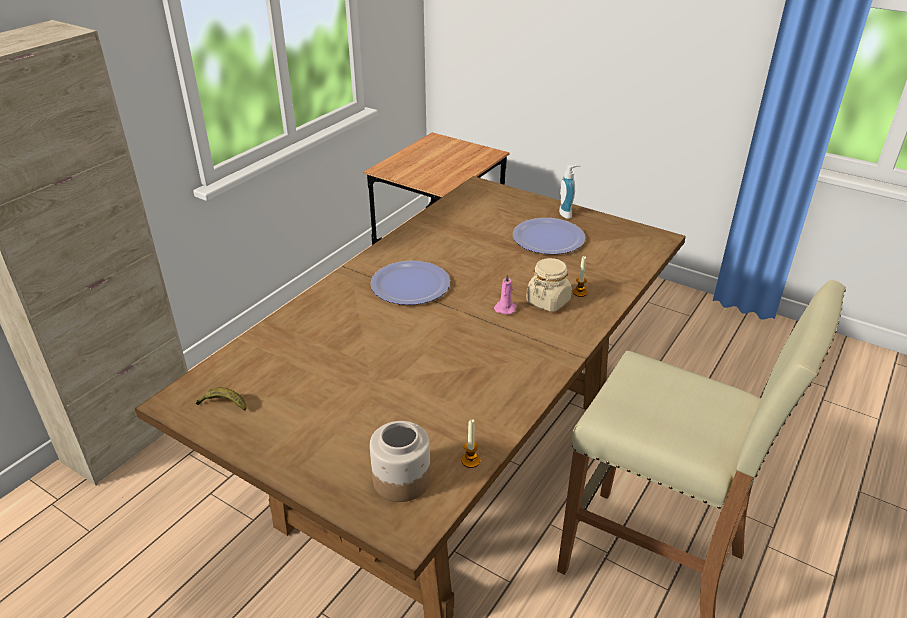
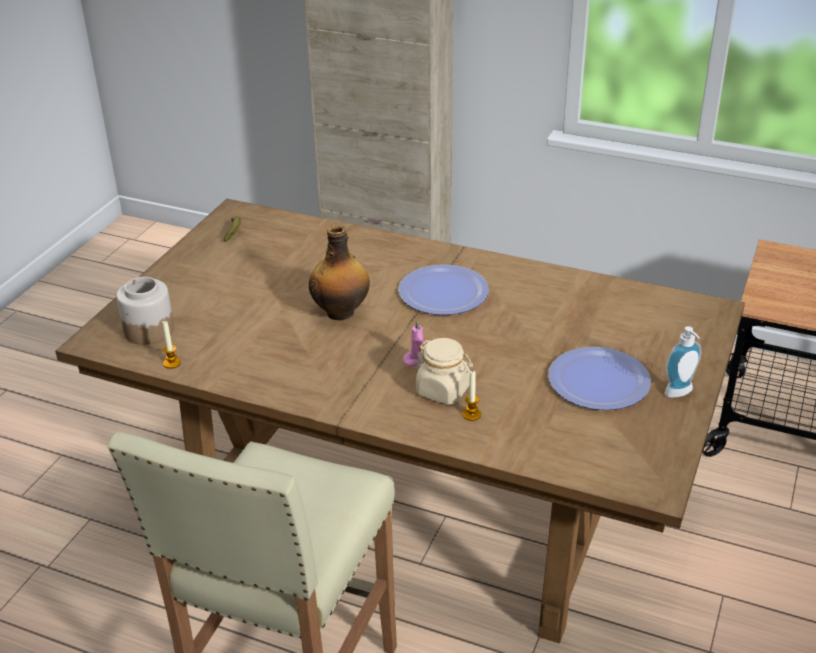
camera: 80 degrees right, 0 degrees up
none -> bottle [309,225,370,320]

